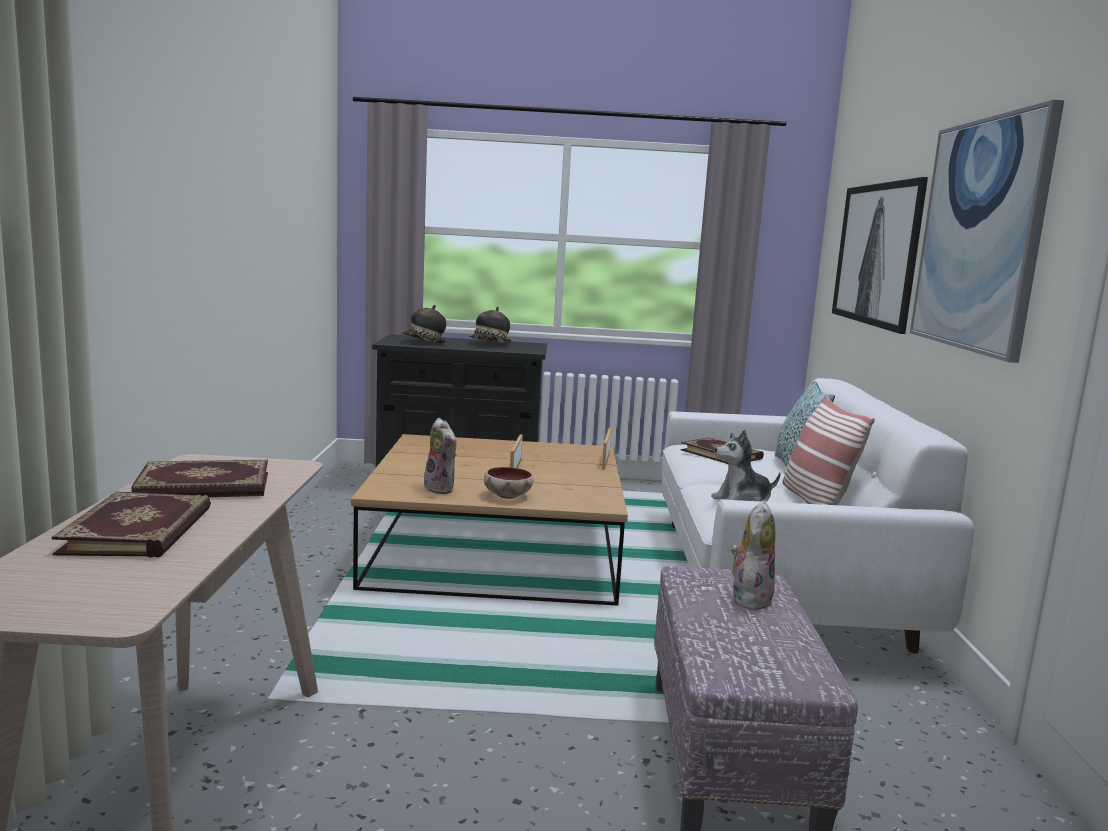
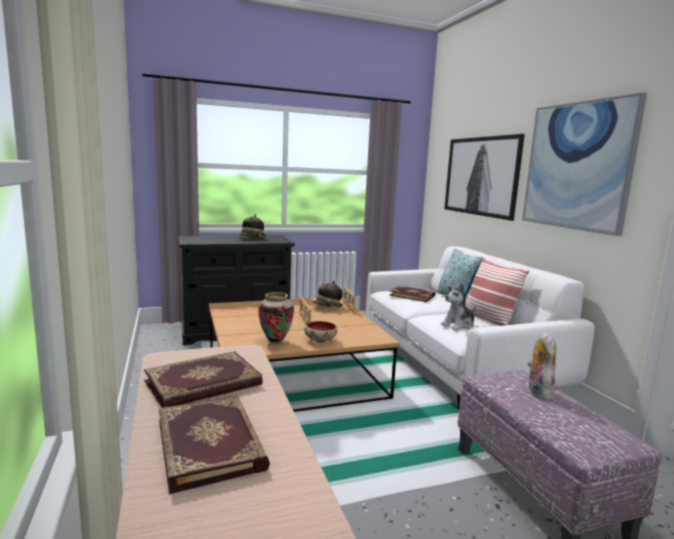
camera: 20 degrees left, 0 degrees up
hat [402,305,446,343] -> hat moved to [313,281,343,307]
plush toy [423,418,456,494] -> vase [258,292,294,344]

